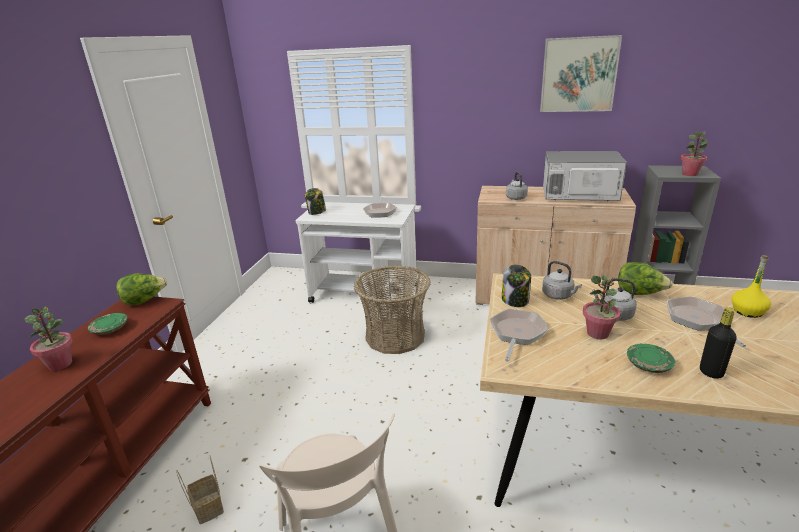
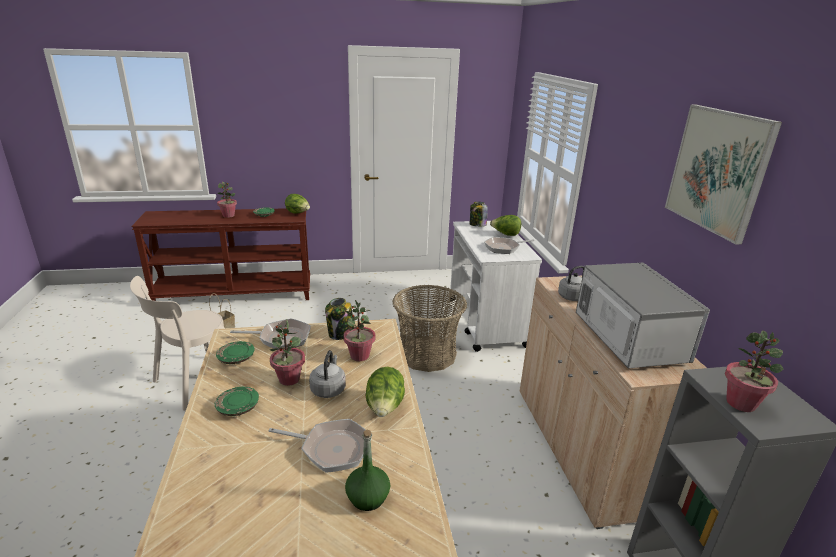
camera: 65 degrees right, 0 degrees up
grey kettle [542,261,582,300] -> potted plant [344,300,376,361]
frying pan [667,297,746,347] -> frying pan turned 45 degrees clockwise [268,419,366,473]
black bottle [700,307,737,379] -> none
yellow bottle [732,255,771,318] -> green bottle [345,429,390,511]
none -> green plate [216,341,255,364]
none -> lettuce [490,215,521,236]

